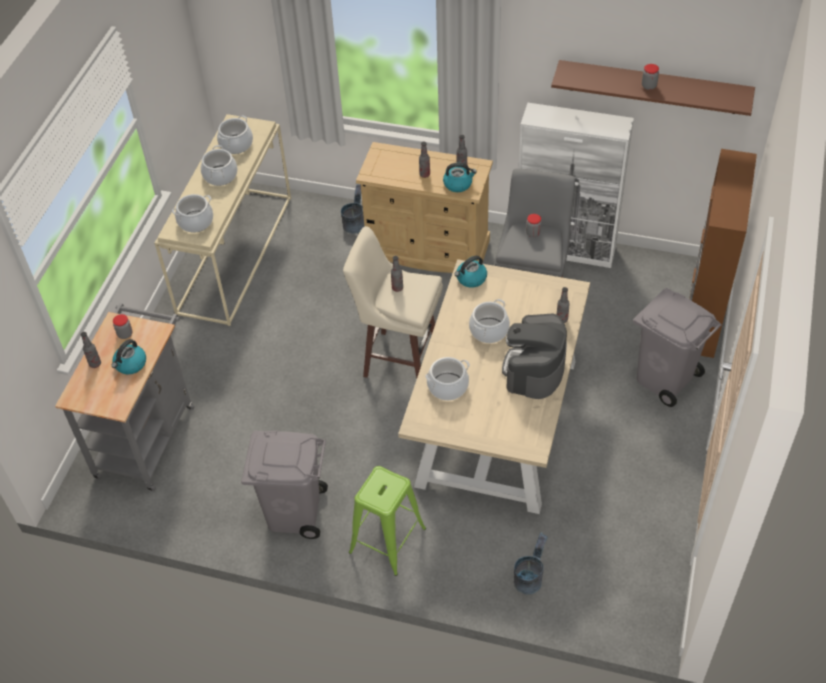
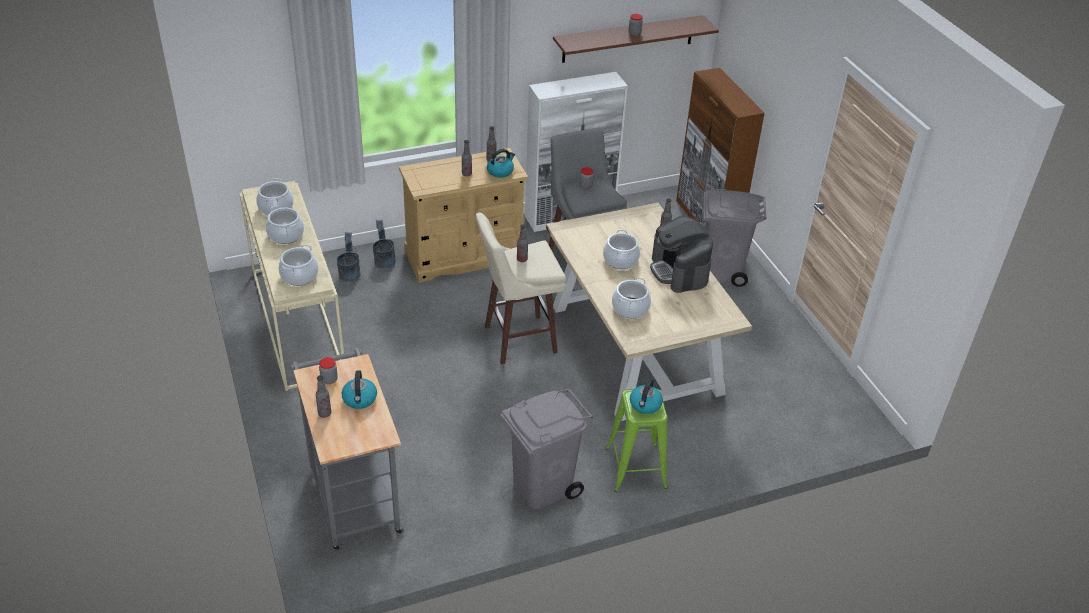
camera: 40 degrees left, 10 degrees down
kettle [455,256,487,288] -> kettle moved to [630,378,663,414]
grey bucket [514,532,548,595] -> grey bucket moved to [337,232,361,282]

